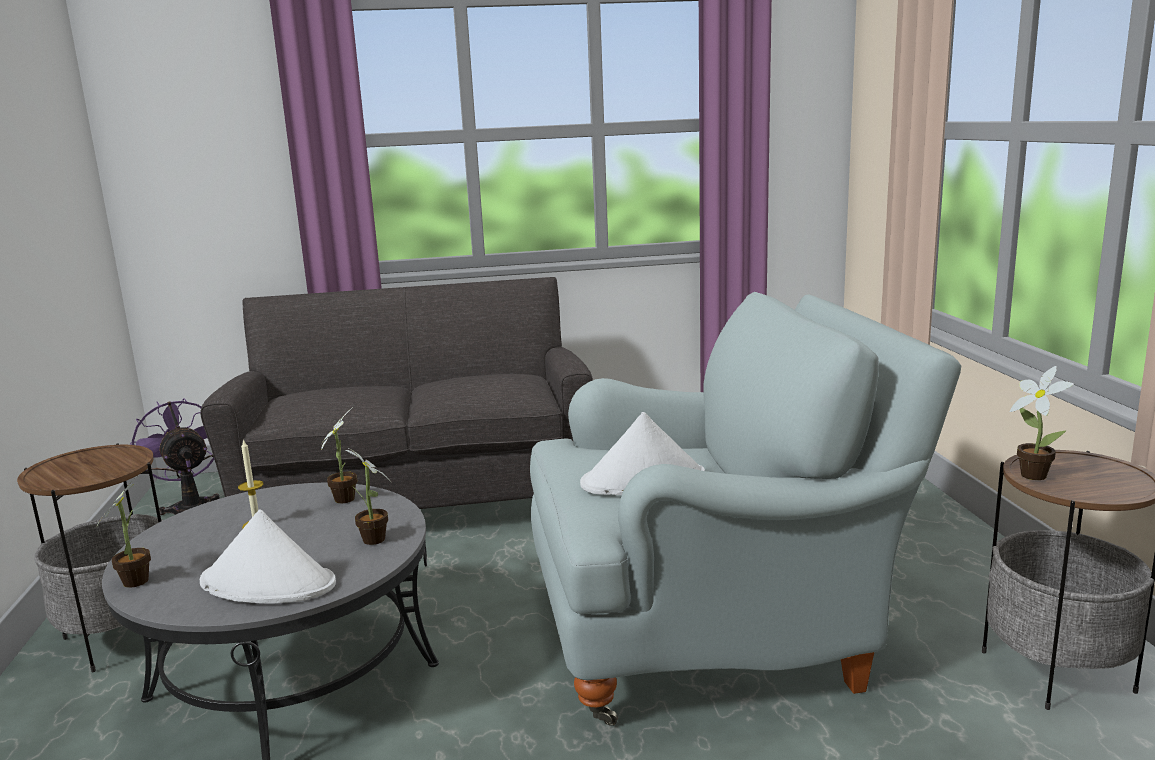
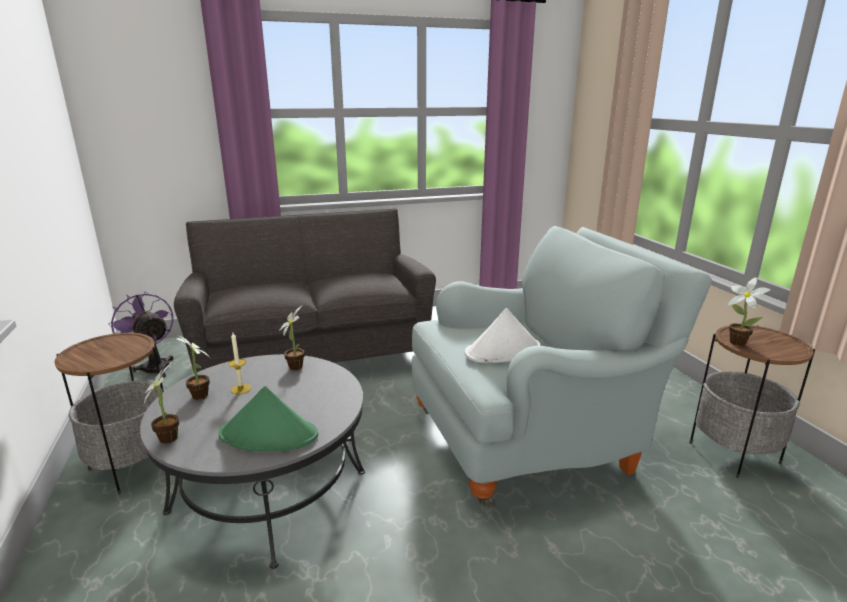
camera: 10 degrees left, 5 degrees up
white hat [200,509,336,604] -> green hat [218,386,318,452]
potted plant [345,446,393,545] -> potted plant moved to [177,335,211,400]

